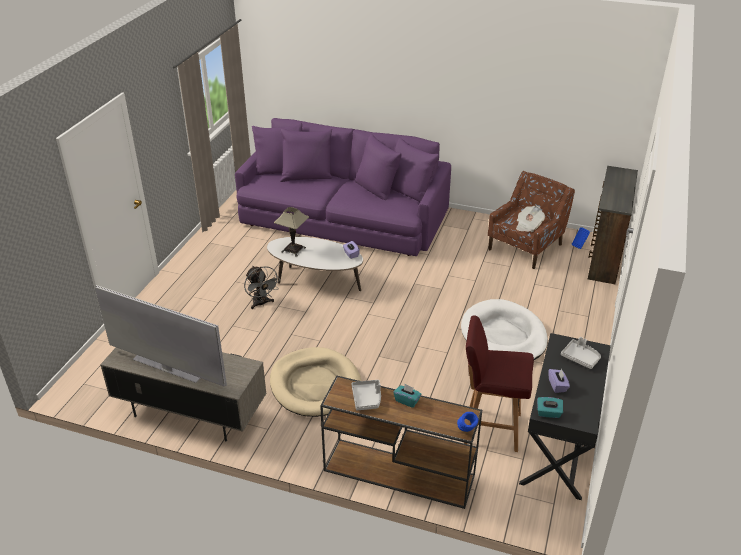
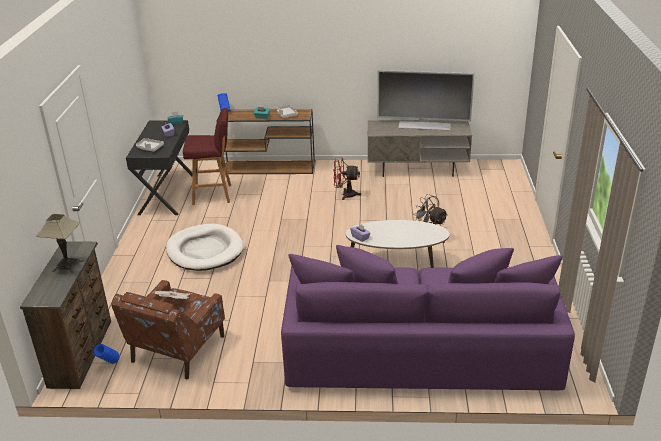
camera: 165 degrees right, 5 degrees down
beige dog bed [270,347,361,417] -> red fan [333,158,361,200]
table lamp [274,207,309,257] -> table lamp moved to [36,214,83,273]

